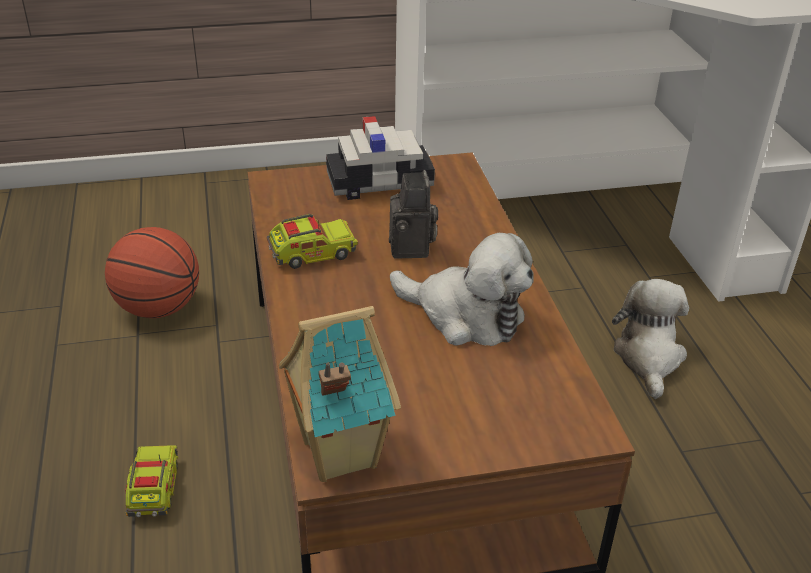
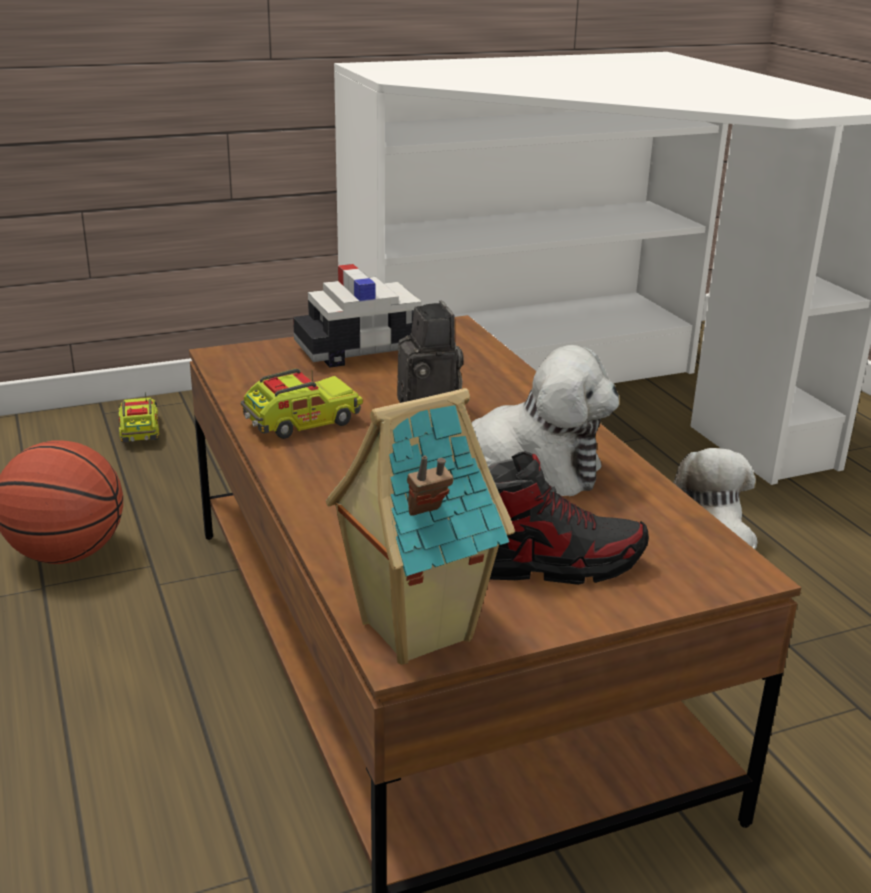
camera: 10 degrees left, 10 degrees down
toy truck [125,445,178,517] -> toy truck moved to [119,392,159,443]
none -> shoe [488,451,649,585]

